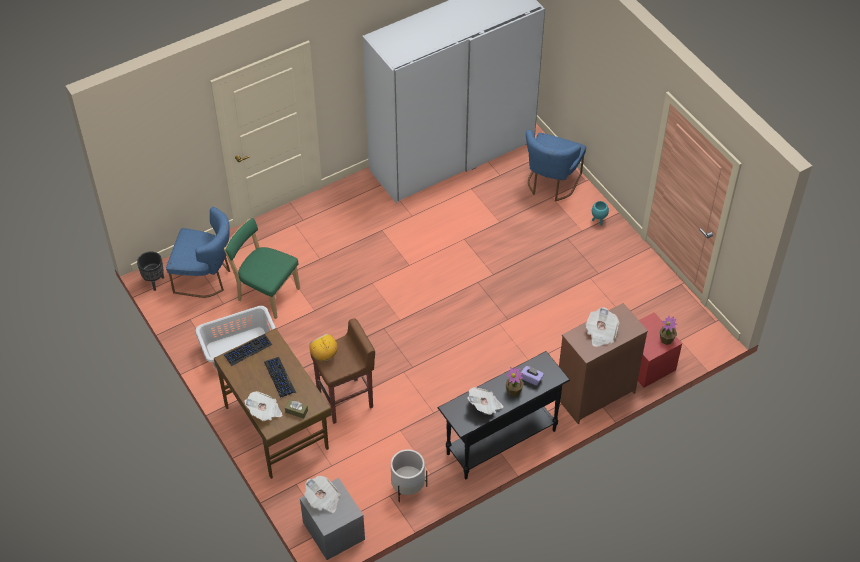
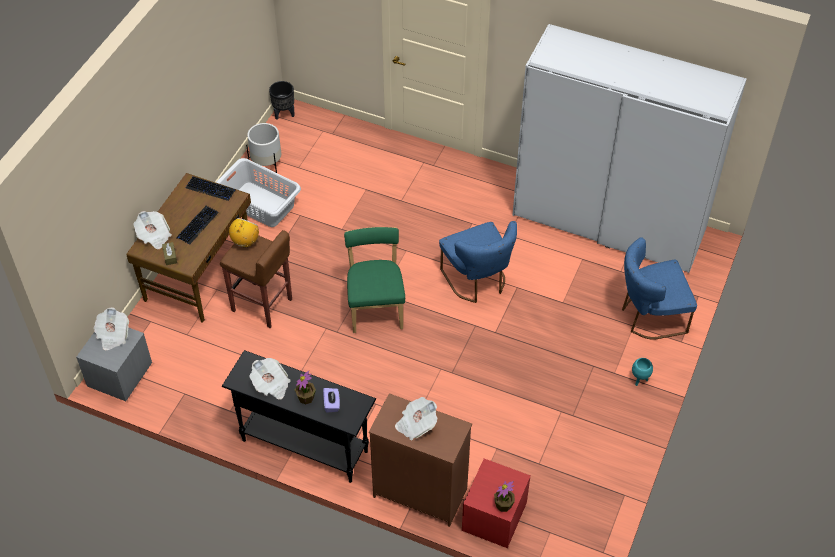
camera: 55 degrees right, 0 degrees up
blue chair [166,207,230,298] -> blue chair moved to [439,221,517,303]
green chair [224,218,300,319] -> green chair moved to [344,227,405,333]
white planter [391,449,427,502] -> white planter moved to [246,123,281,173]

